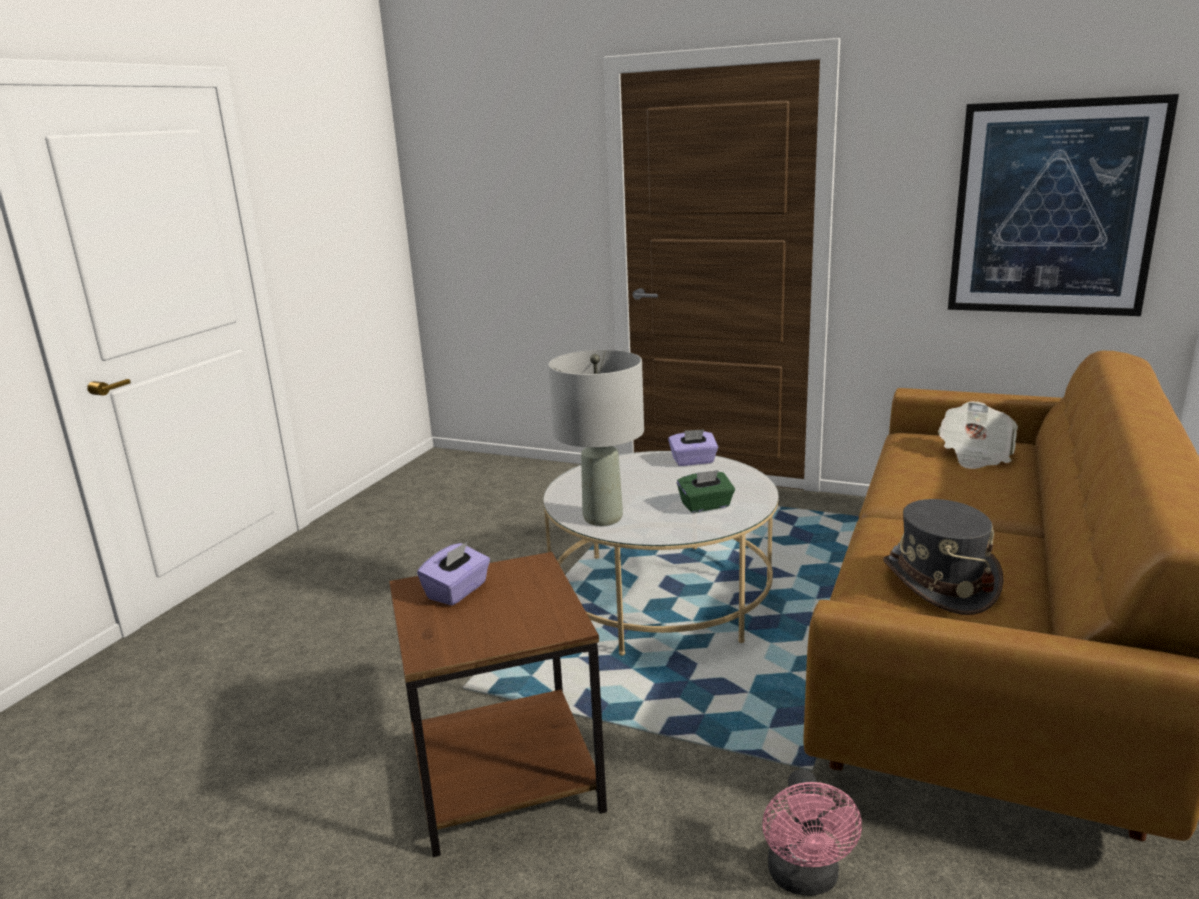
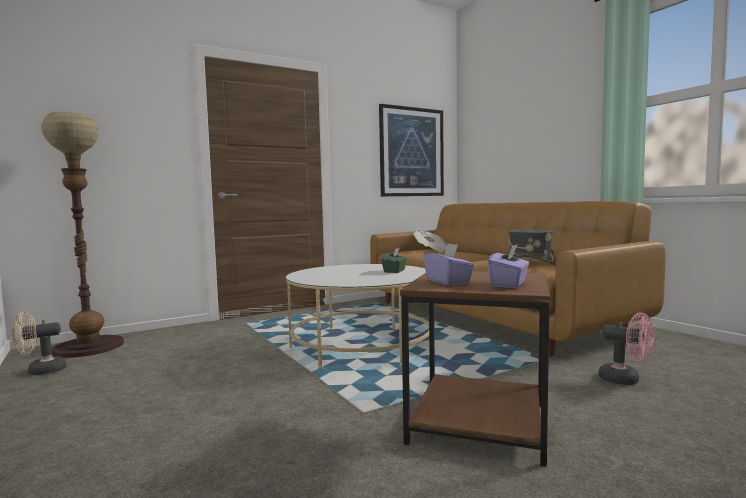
camera: 55 degrees left, 15 degrees down
grey table lamp [548,350,644,526] -> none
purple tissue box [668,429,718,466] -> purple tissue box moved to [488,244,529,288]
none -> beige fan [11,312,67,375]
none -> floor lamp [41,112,124,358]

